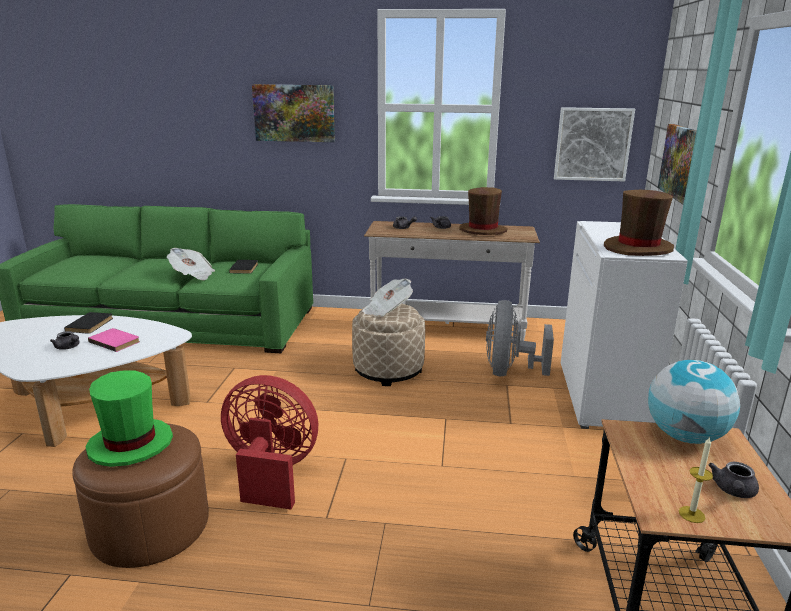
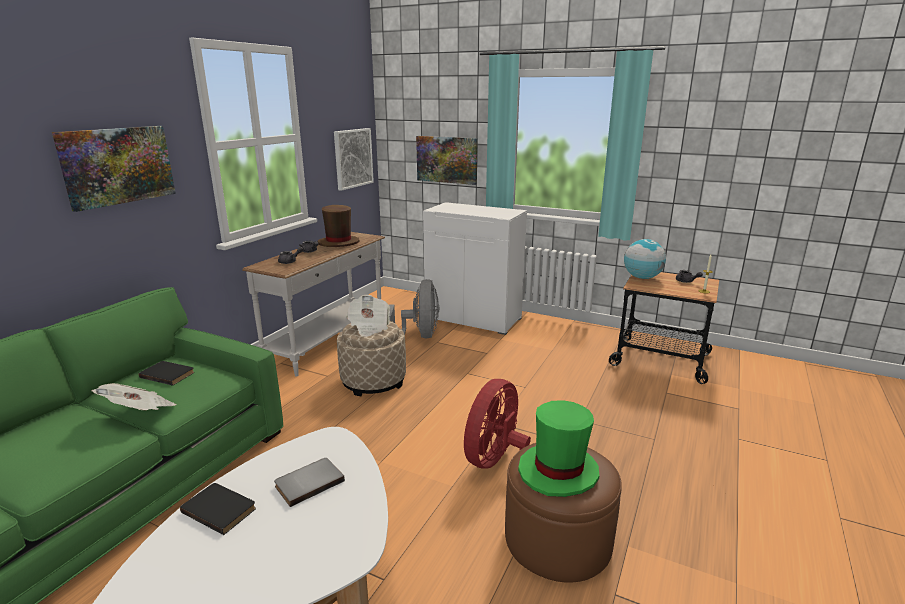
camera: 70 degrees left, 0 degrees up
grey teapot [50,331,80,350] -> none
pink book [88,328,140,352] -> grey book [274,458,345,507]
grey fan [486,300,554,376] -> grey fan turned 120 degrees counterclockwise [389,279,439,338]
brown hat [604,190,674,256] -> none

